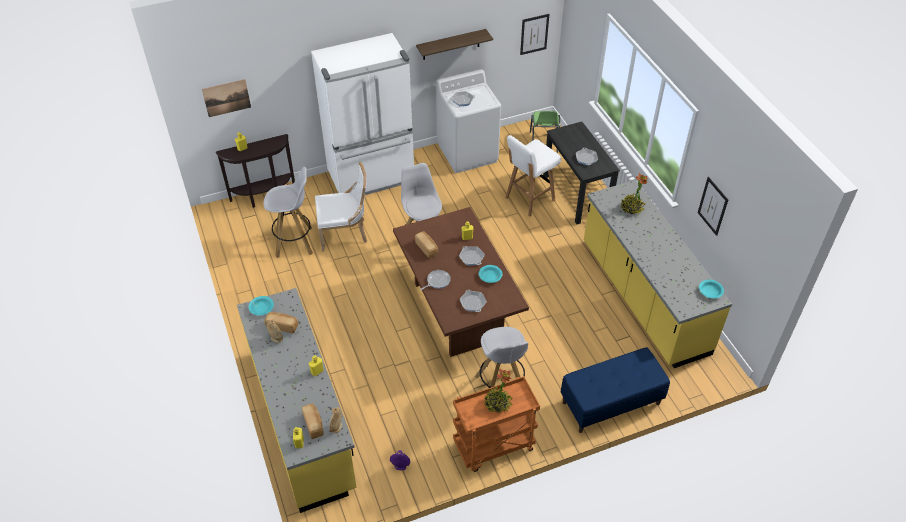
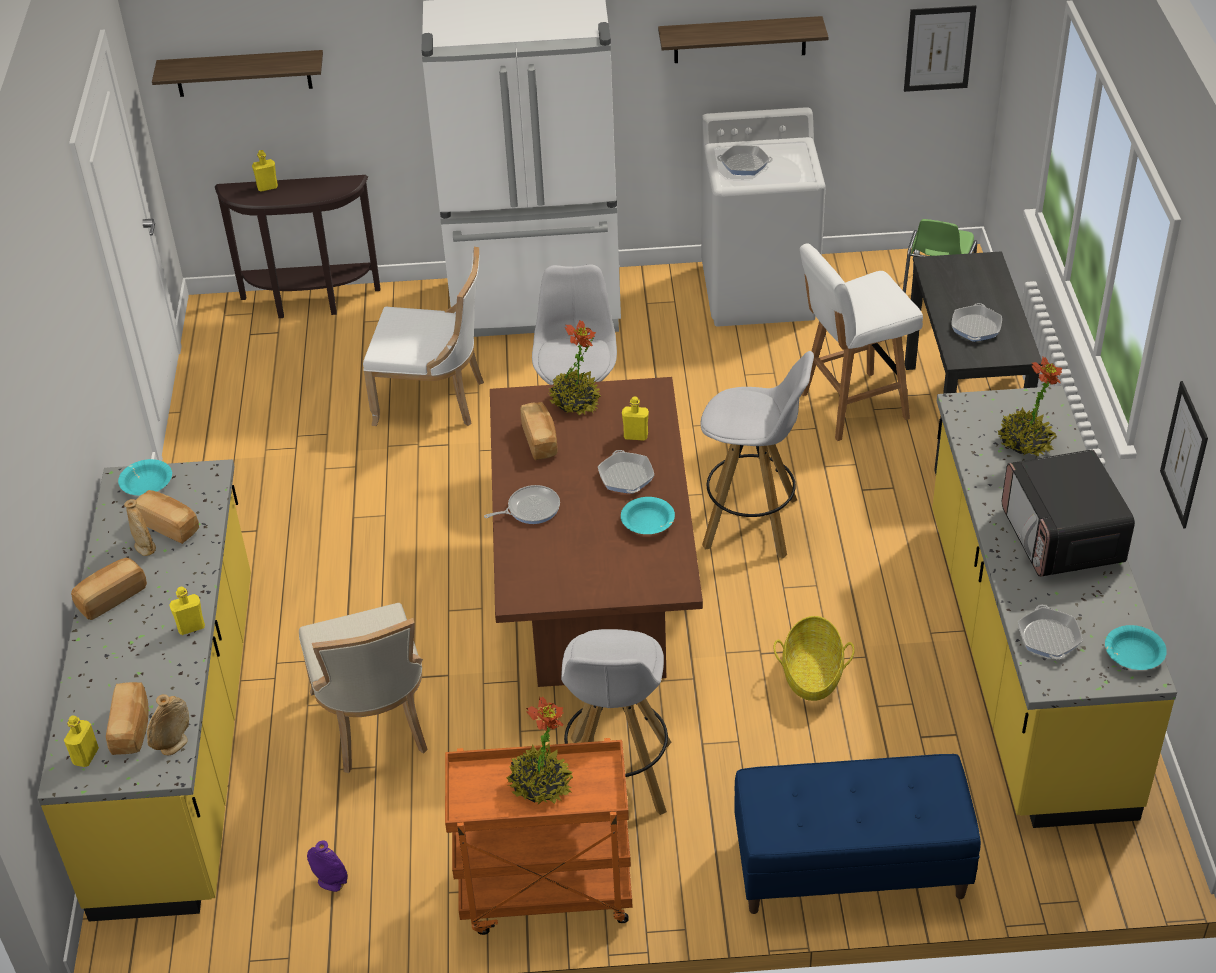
camera: 20 degrees right, 5 degrees down
picture [202,79,251,117] -> shelf [152,50,323,97]
white stool [263,167,313,258] -> white stool moved to [701,351,814,559]
frying pan [460,290,487,312] -> frying pan moved to [1018,605,1083,659]
none -> bread [71,557,147,620]
none -> beige chair [299,603,428,773]
none -> potted plant [547,321,601,415]
none -> basket [774,616,854,701]
none -> microwave [1002,449,1135,577]

